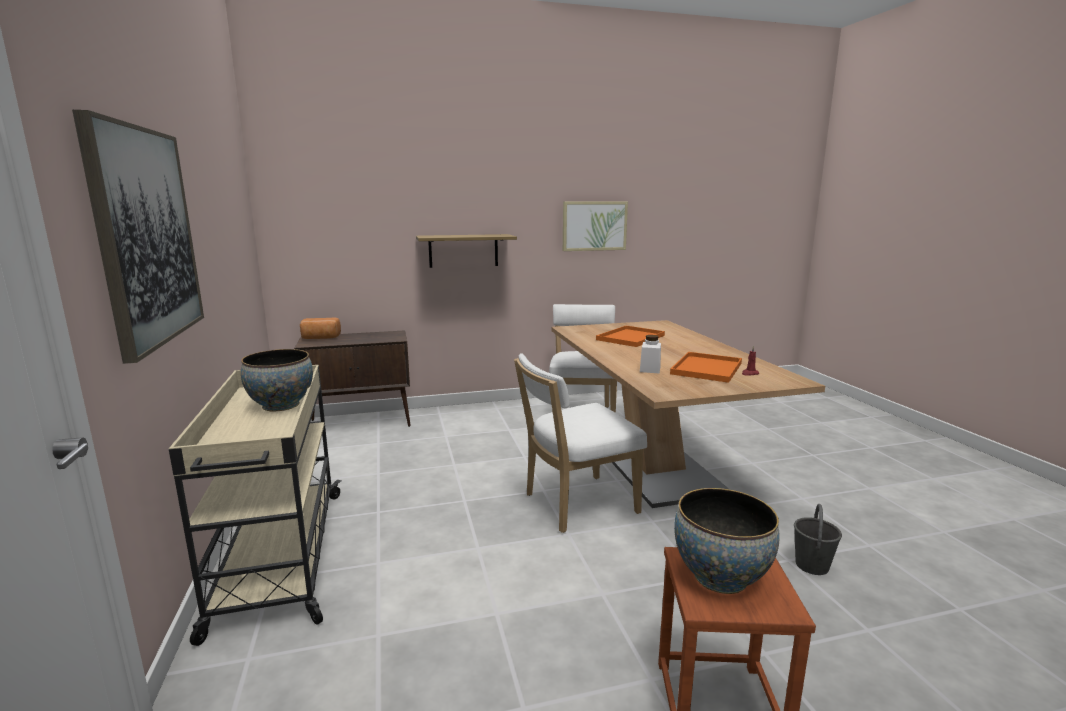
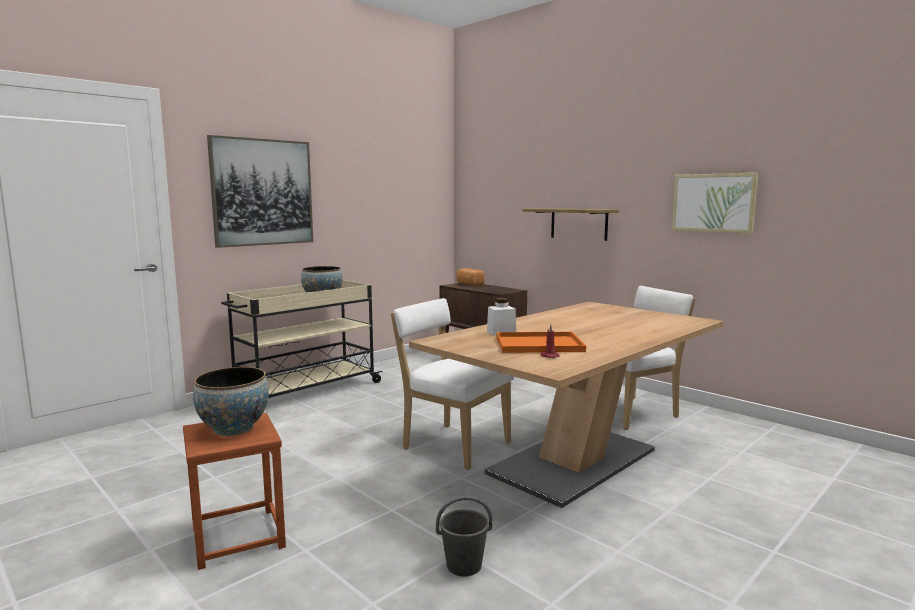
camera: 60 degrees right, 5 degrees down
orange tray [596,326,665,347] -> none

